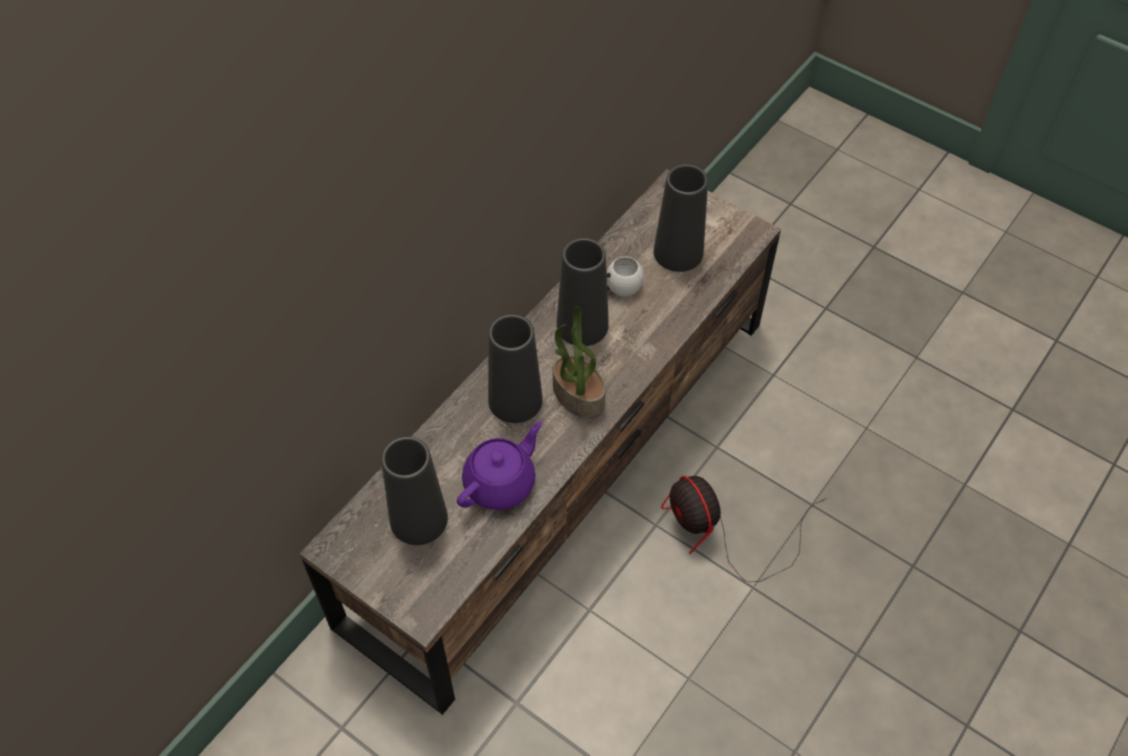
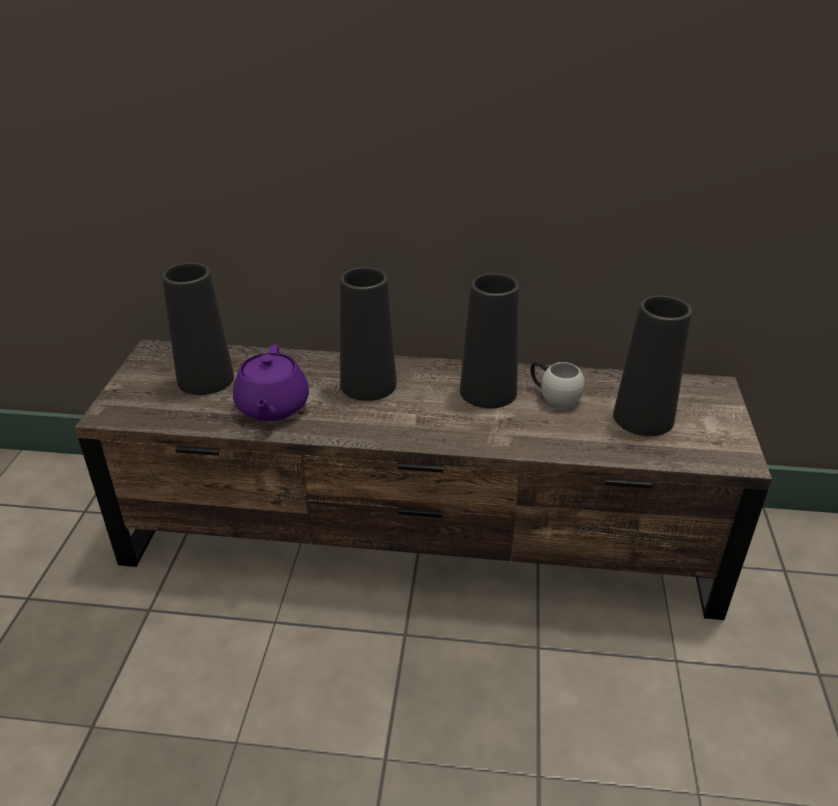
camera: 60 degrees right, 20 degrees down
purple teapot [457,421,542,510] -> purple teapot turned 75 degrees clockwise [233,345,309,421]
potted plant [553,306,606,419] -> none
fan [661,476,827,582] -> none

